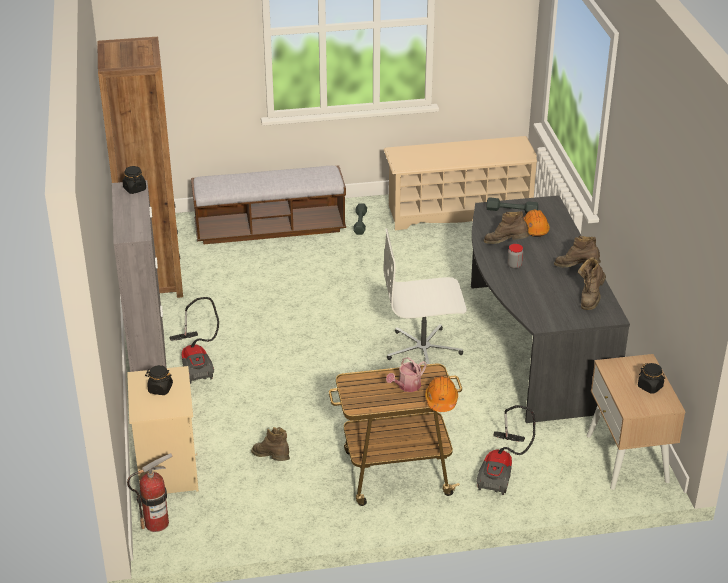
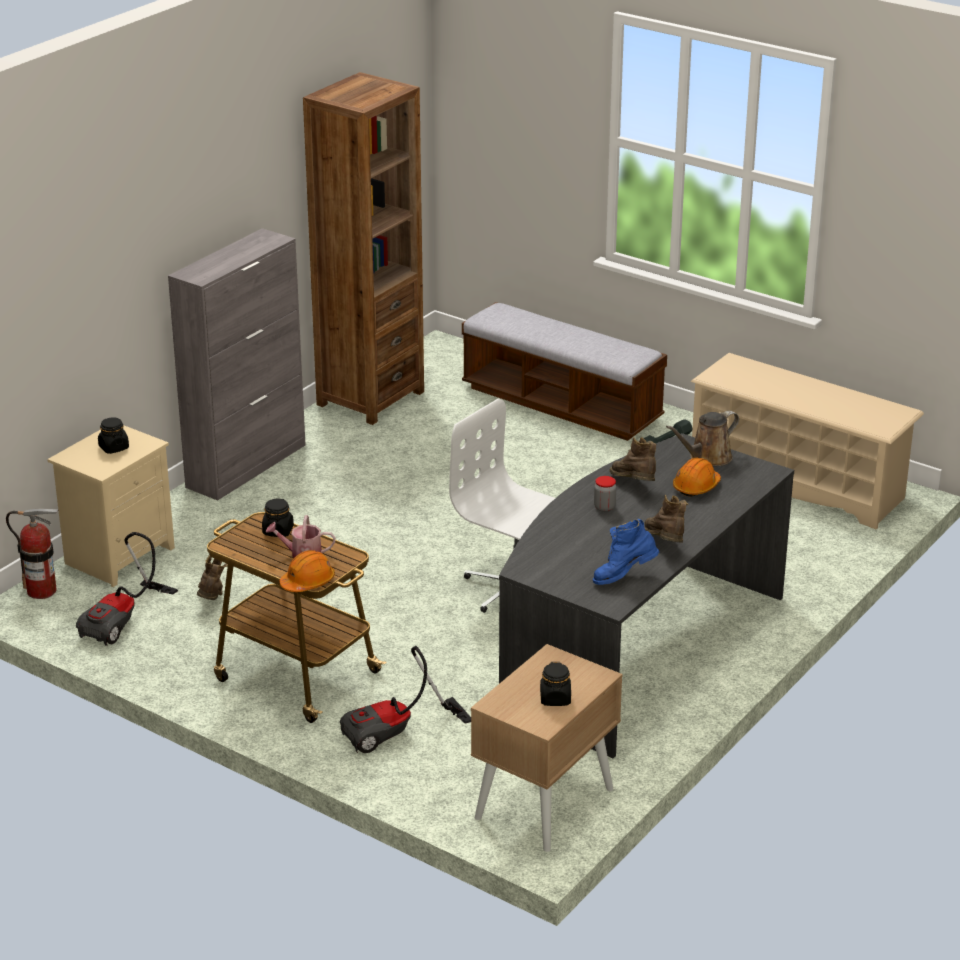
camera: 45 degrees right, 5 degrees down
black jar [123,166,146,194] -> black jar moved to [262,499,294,537]
vacuum cleaner [169,297,219,384] -> vacuum cleaner moved to [76,532,178,646]
grey dumbbell [486,197,538,214] -> brown watering can [666,411,739,466]
brown boot [578,257,606,310] -> blue boot [593,518,659,585]

